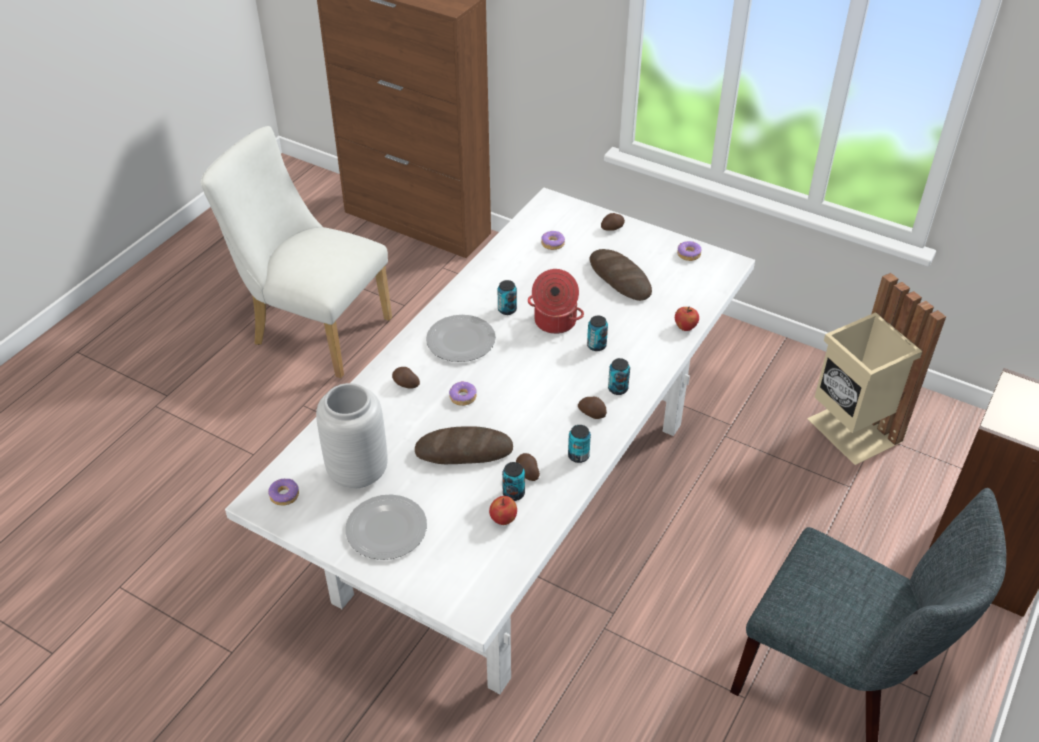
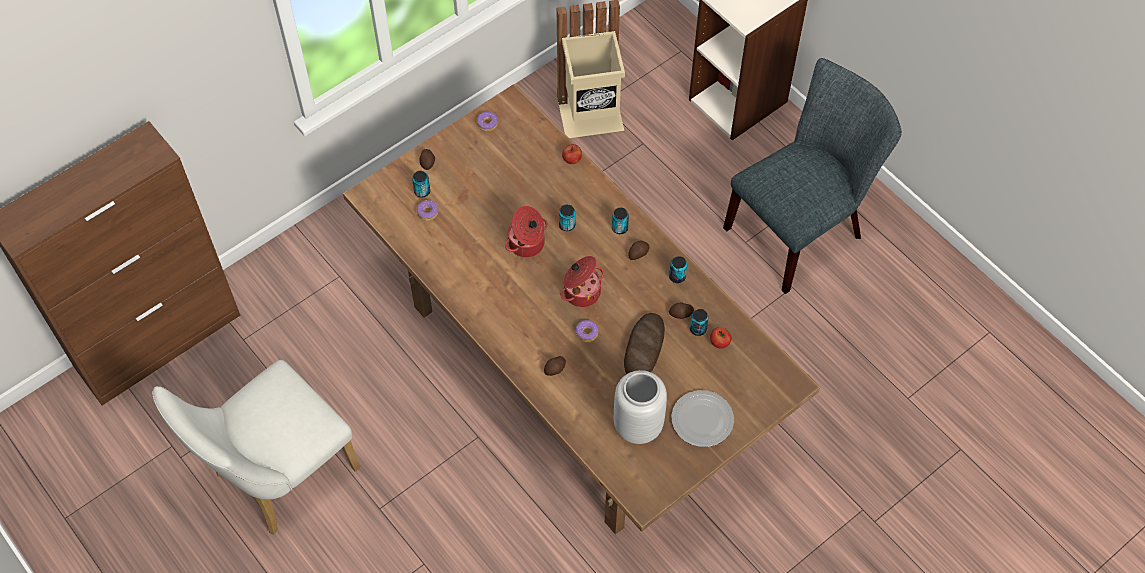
camera: 70 degrees left, 15 degrees up
white dining table [225,188,755,694] -> brown dining table [343,84,820,535]
donut [268,478,299,506] -> none
plate [426,315,496,362] -> none
can [498,280,517,315] -> can moved to [412,171,430,197]
bread [589,249,652,301] -> none
none -> cooking pot [560,256,604,307]

